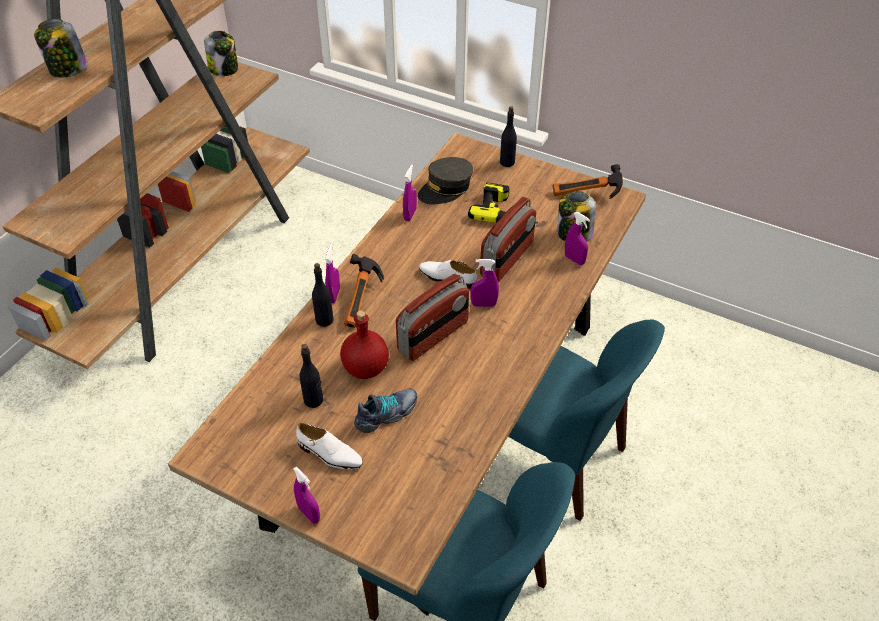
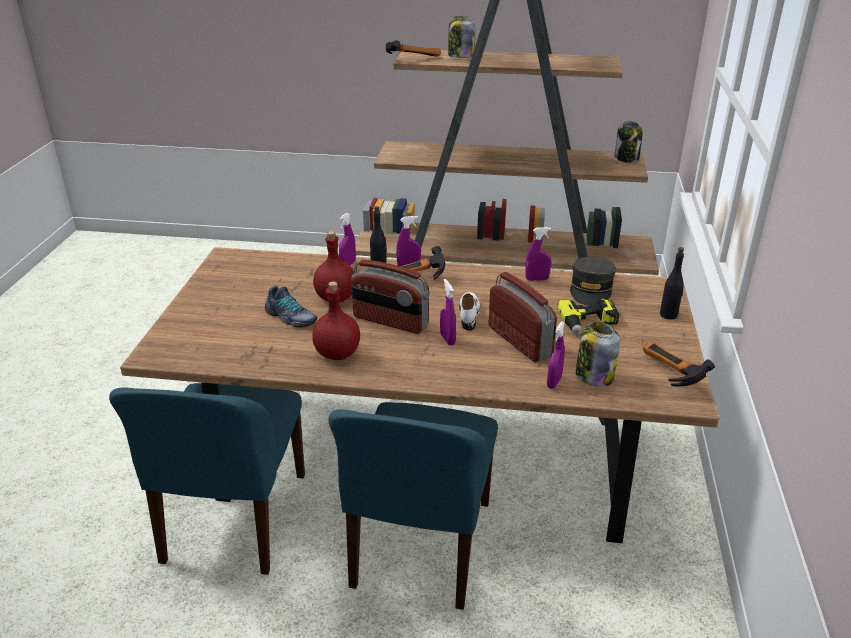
camera: 70 degrees right, 15 degrees down
purple spray bottle [293,467,320,524] -> purple spray bottle moved to [339,213,356,265]
white shoe [296,423,363,469] -> none
black bottle [300,344,323,408] -> none
grey cap [418,157,473,204] -> grey cap turned 105 degrees counterclockwise [570,256,616,306]
radio [480,197,536,282] -> radio turned 135 degrees counterclockwise [489,272,557,362]
none -> red bottle [312,281,360,360]
none -> hammer [386,40,441,57]

